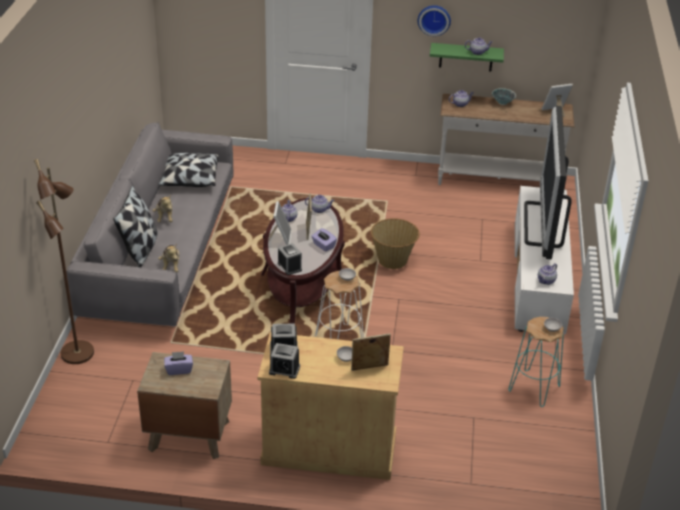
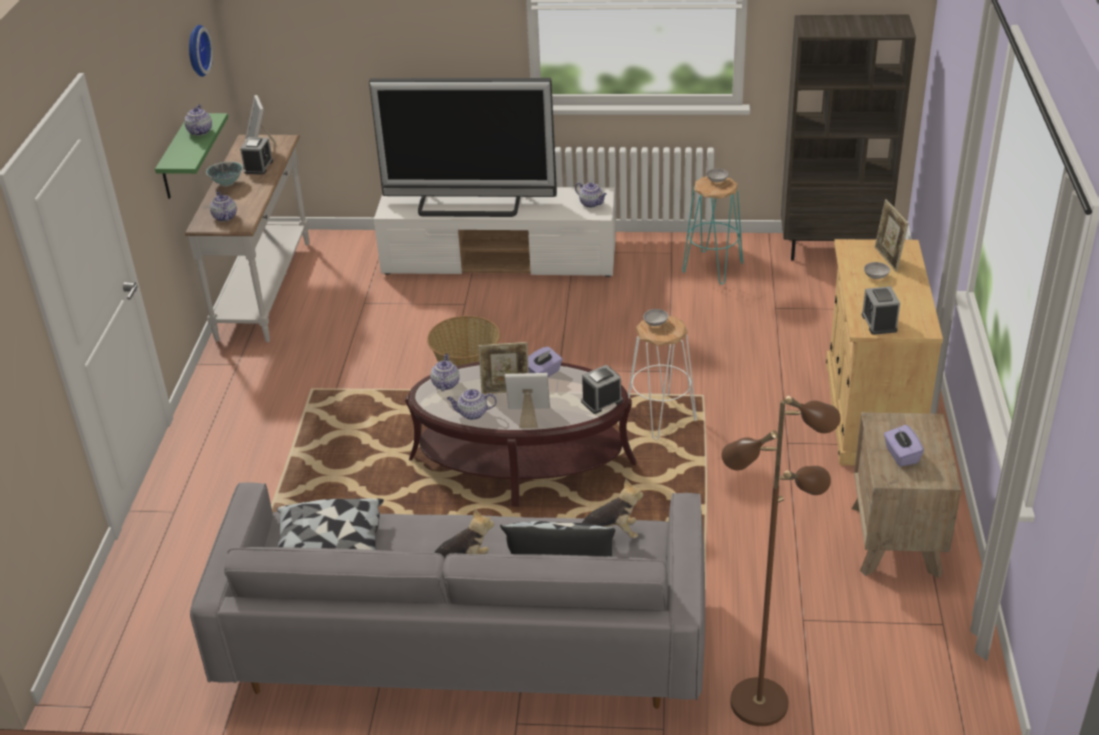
camera: 90 degrees left, 0 degrees up
alarm clock [269,343,300,379] -> alarm clock moved to [240,137,273,175]
wall clock [418,5,451,36] -> wall clock moved to [189,25,213,77]
none -> brown bookcase [781,14,916,260]

